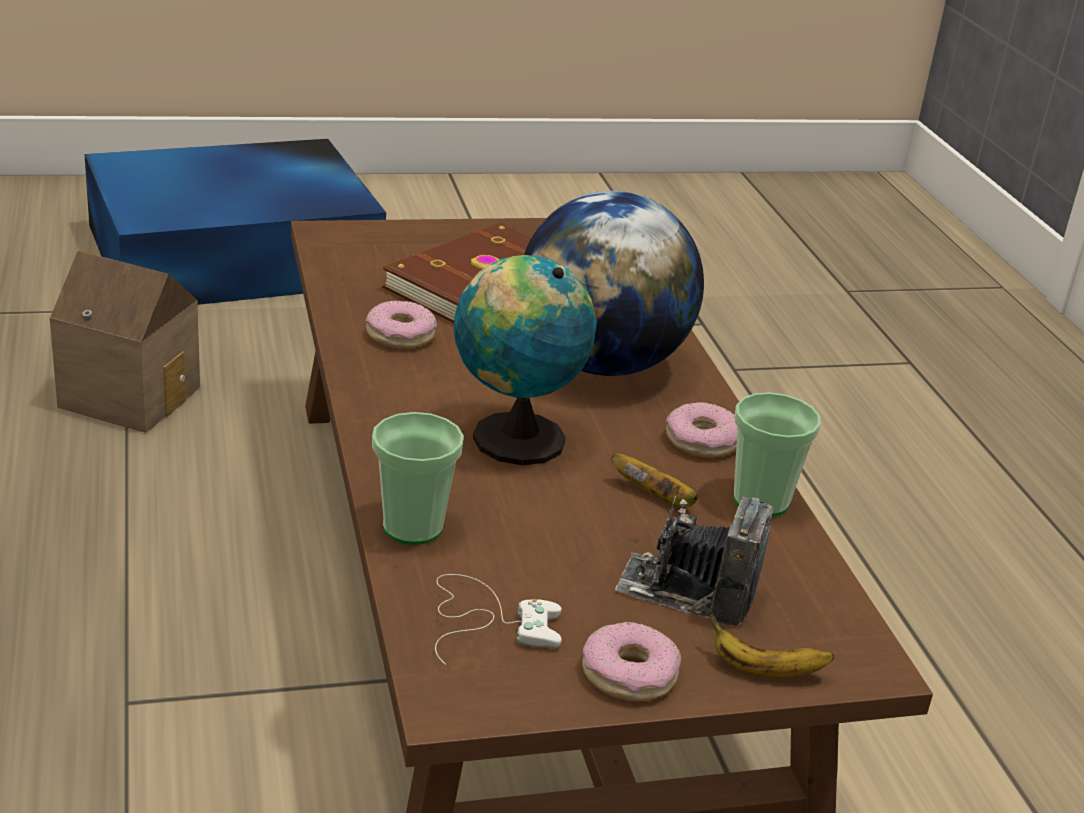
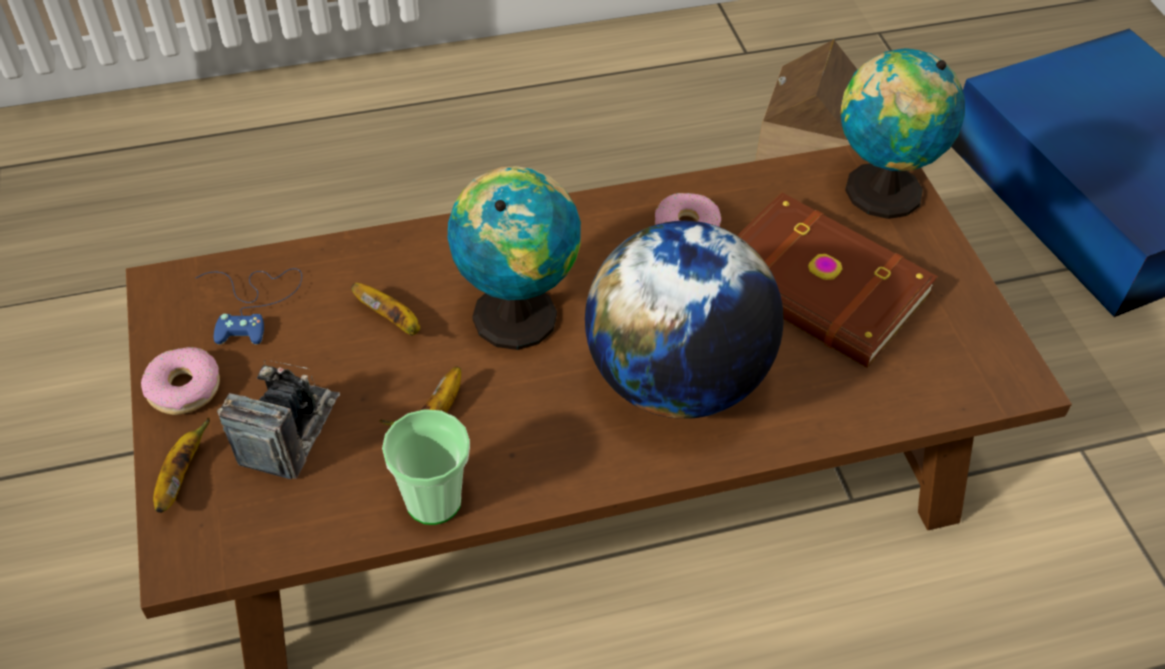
camera: 90 degrees right, 20 degrees up
cup [372,412,464,545] -> none
white game controller [435,574,562,665] -> blue game controller [196,268,302,345]
donut [666,402,738,458] -> none
none -> banana [351,283,420,336]
none -> globe [841,48,965,219]

